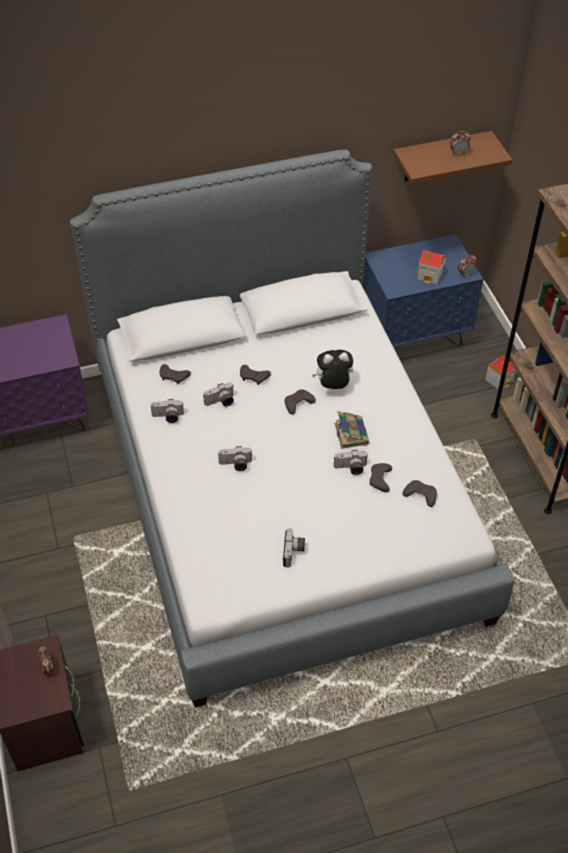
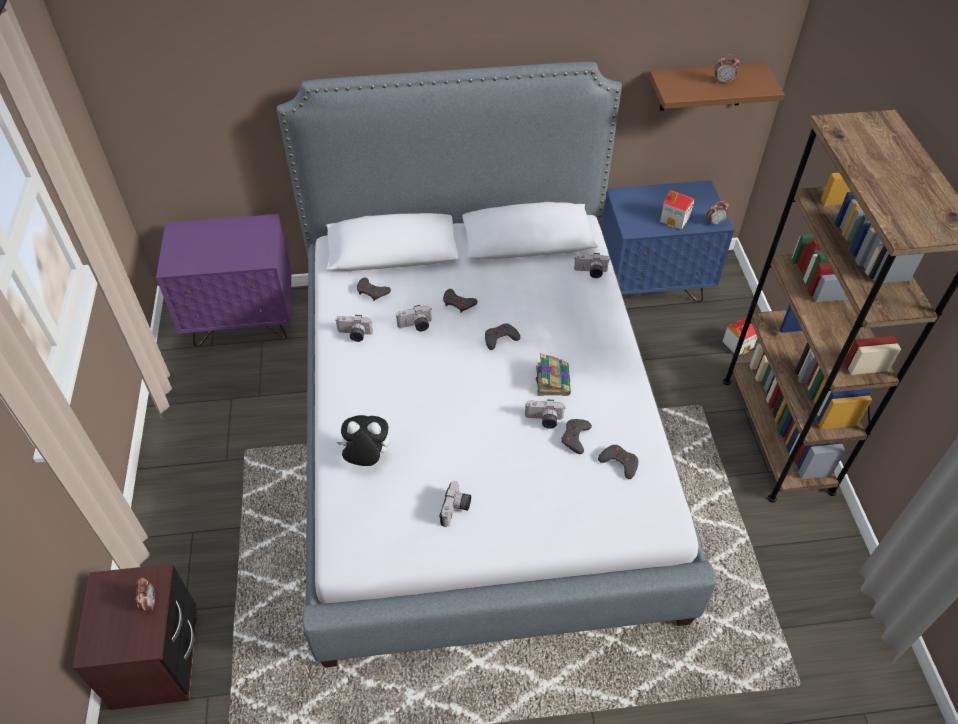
camera: 10 degrees right, 0 degrees up
camera [218,446,252,471] -> camera moved to [574,253,610,278]
plush toy [312,350,353,389] -> plush toy moved to [337,415,390,466]

